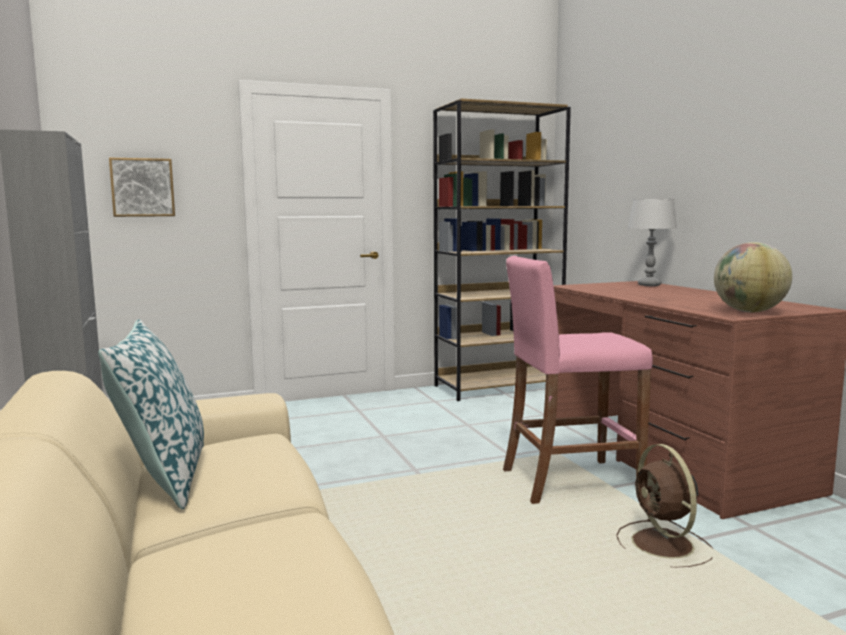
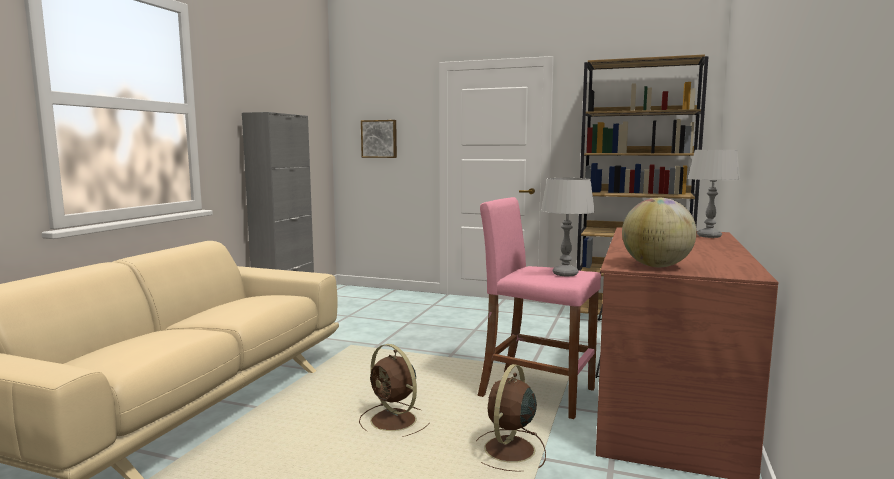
camera: 40 degrees right, 0 degrees up
pillow [98,319,204,510] -> none
none -> brown fan [359,344,430,437]
none -> grey table lamp [541,178,595,276]

